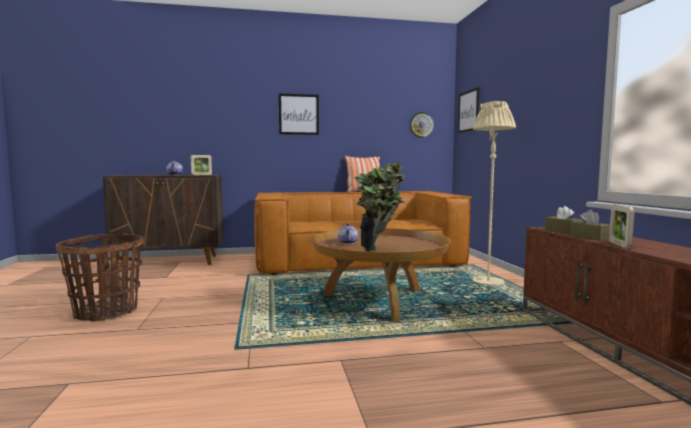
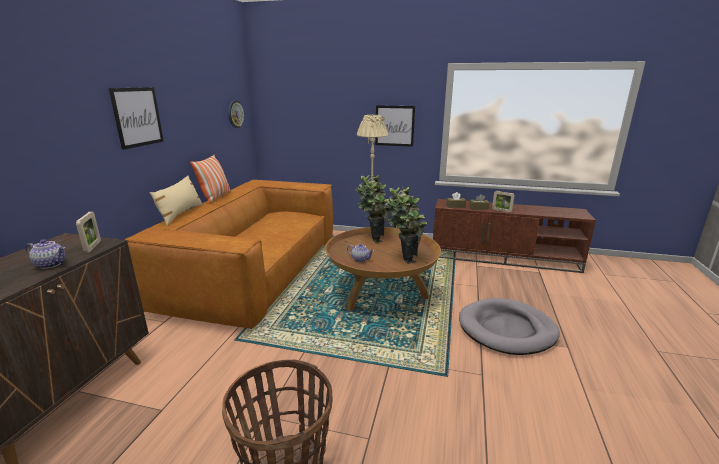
camera: 65 degrees left, 15 degrees up
picture [458,87,479,133] -> picture moved to [375,105,415,147]
none -> beige pillow [150,176,203,225]
none -> potted plant [355,175,391,243]
none -> grey dog bed [459,298,560,355]

